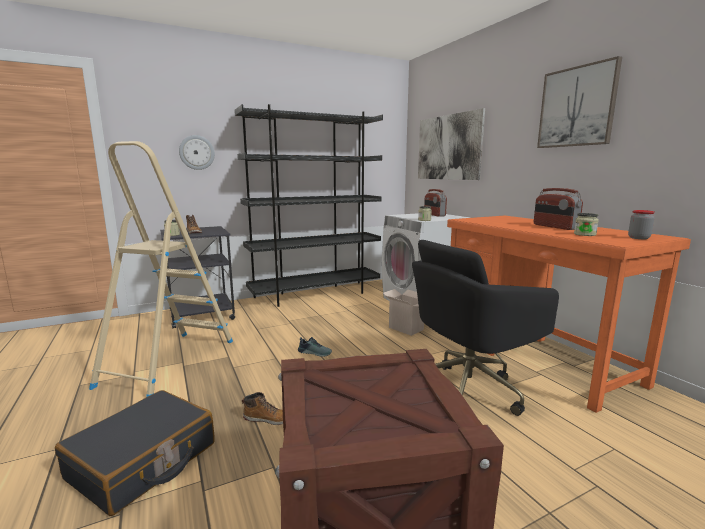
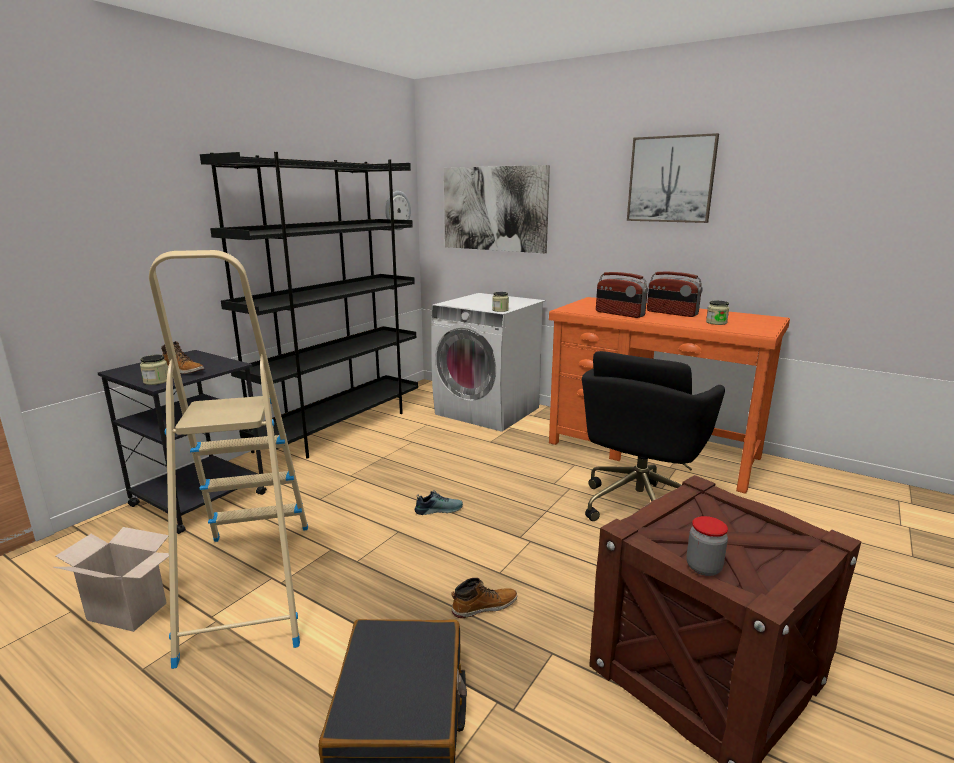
camera: 30 degrees left, 5 degrees up
wall clock [179,135,215,170] -> wall clock moved to [385,191,411,230]
cardboard box [383,289,424,336] -> cardboard box moved to [53,527,169,632]
radio [424,189,447,217] -> radio moved to [596,272,648,318]
jar [628,210,655,239] -> jar moved to [686,516,728,576]

